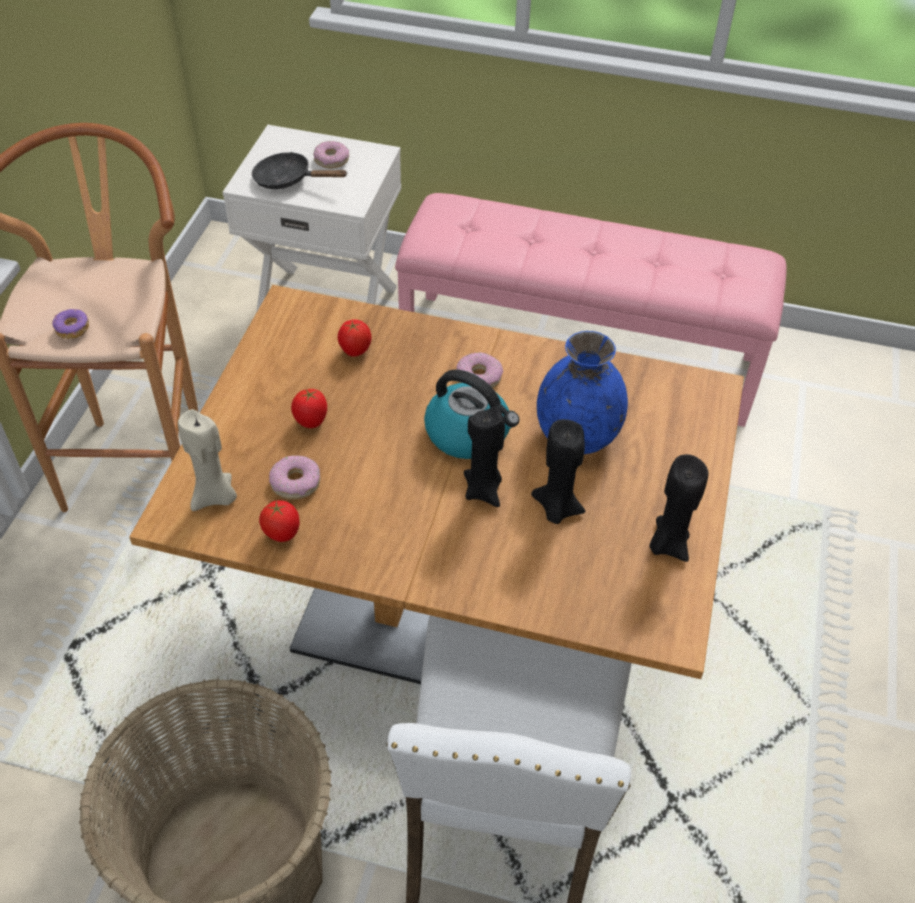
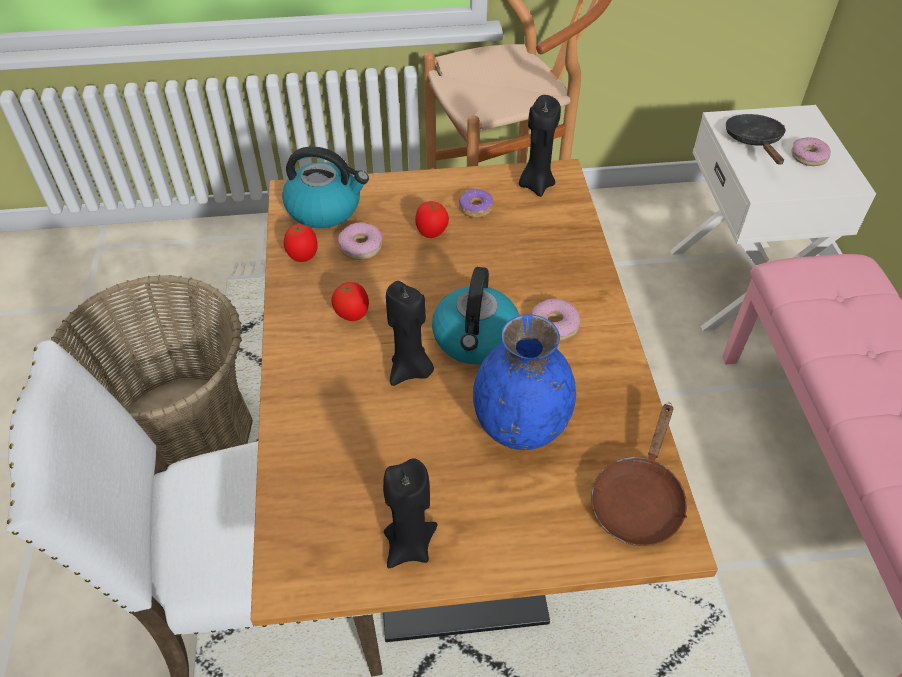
camera: 70 degrees right, 0 degrees up
donut [52,309,89,339] -> donut moved to [459,188,493,218]
beige candle [178,409,237,511] -> kettle [282,146,369,228]
tomato [338,319,371,357] -> tomato moved to [331,282,369,321]
black candle [531,419,585,524] -> black candle moved to [519,95,561,197]
none -> brown frying pan [591,403,687,546]

